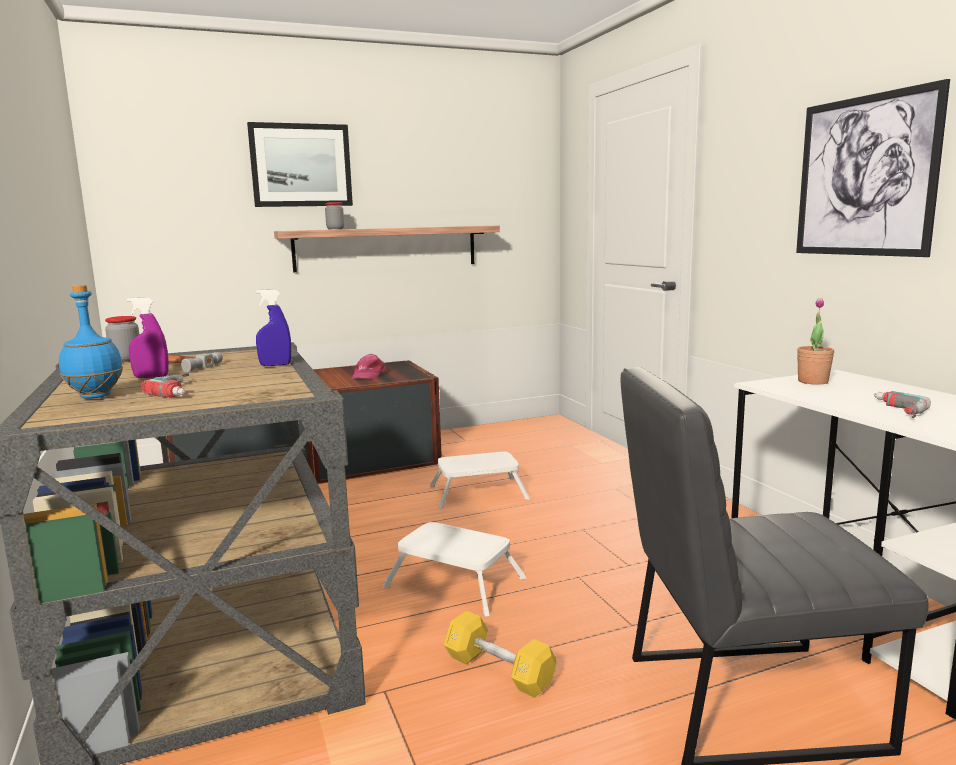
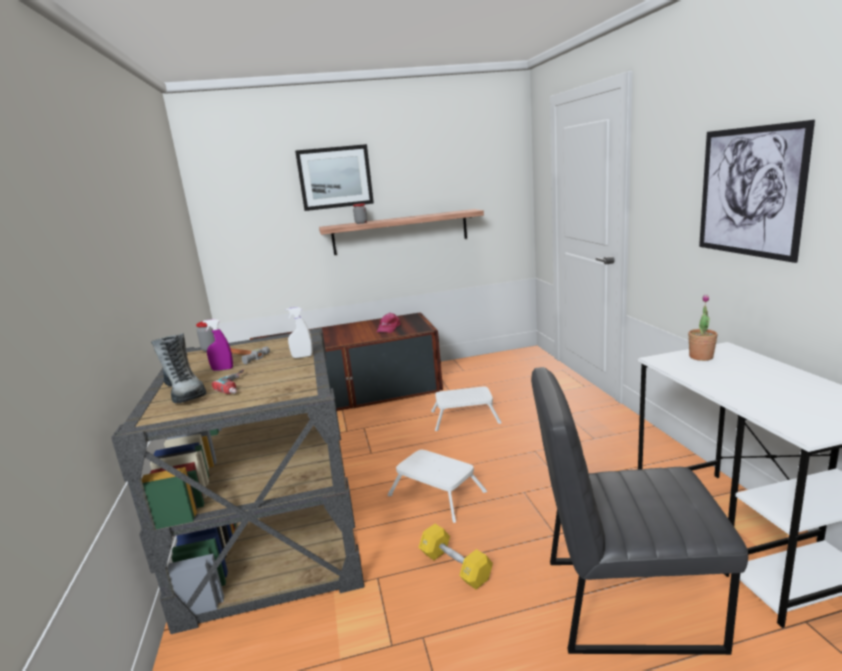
camera: 10 degrees right, 5 degrees up
blue bottle [59,285,123,399] -> boot [151,333,206,403]
blue spray bottle [256,289,291,366] -> white spray bottle [286,307,313,358]
power drill [874,391,931,418] -> none

